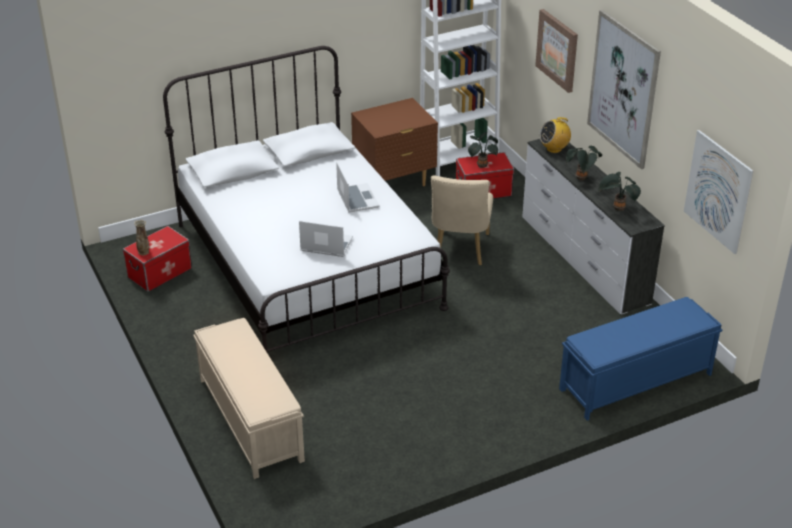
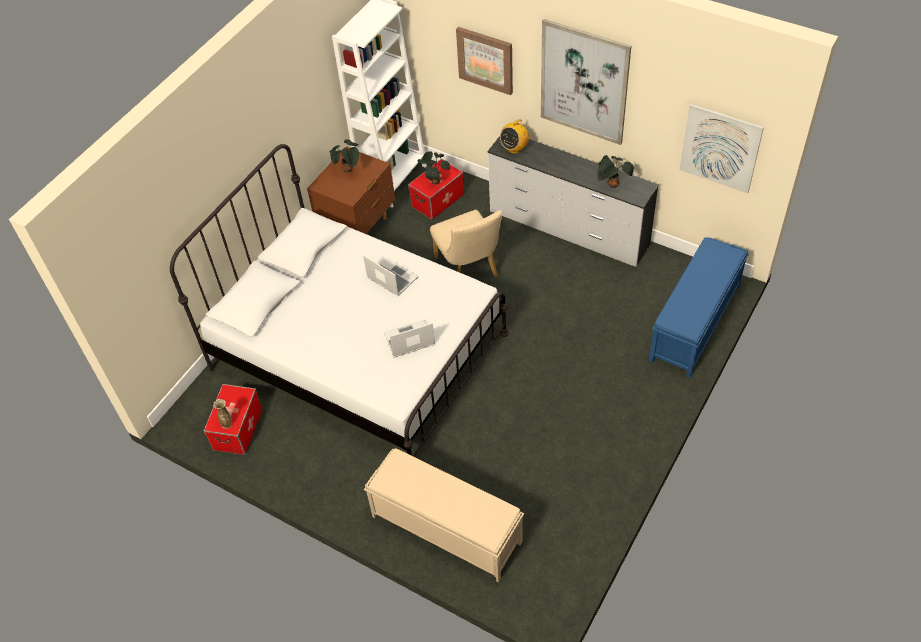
camera: 30 degrees left, 15 degrees up
potted plant [566,146,602,180] -> potted plant moved to [329,139,359,172]

